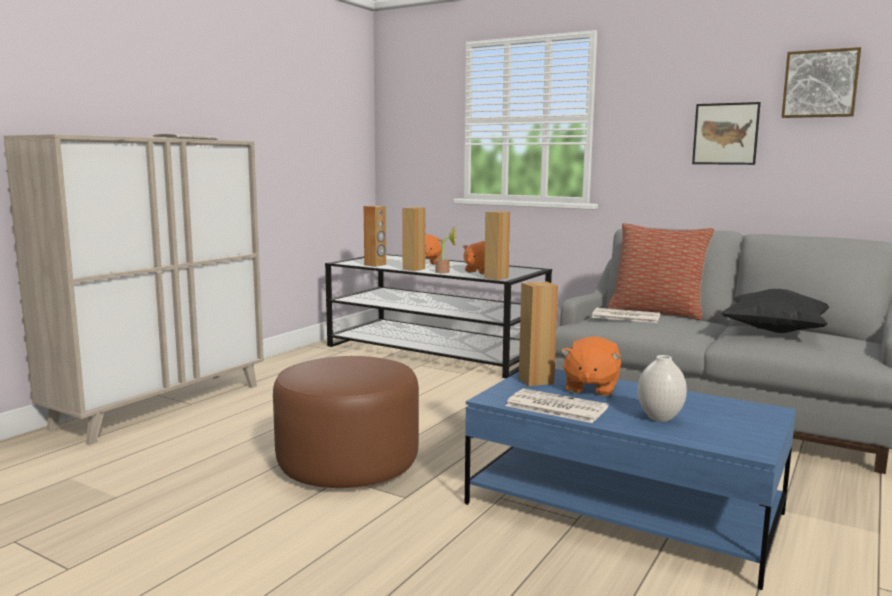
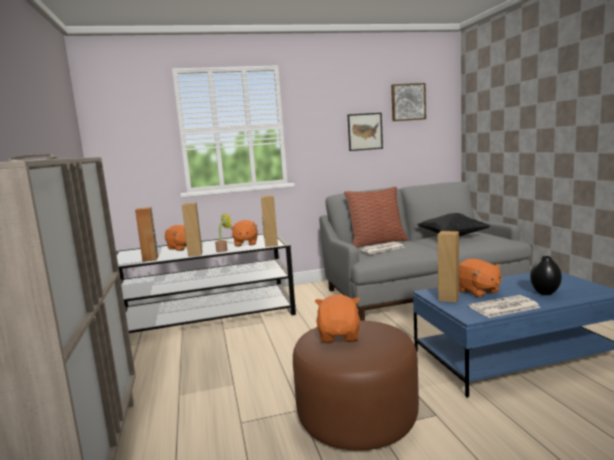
camera: 45 degrees left, 0 degrees up
white vase [638,355,687,422] -> black vase [530,256,562,295]
none -> orange plush toy [315,294,360,343]

